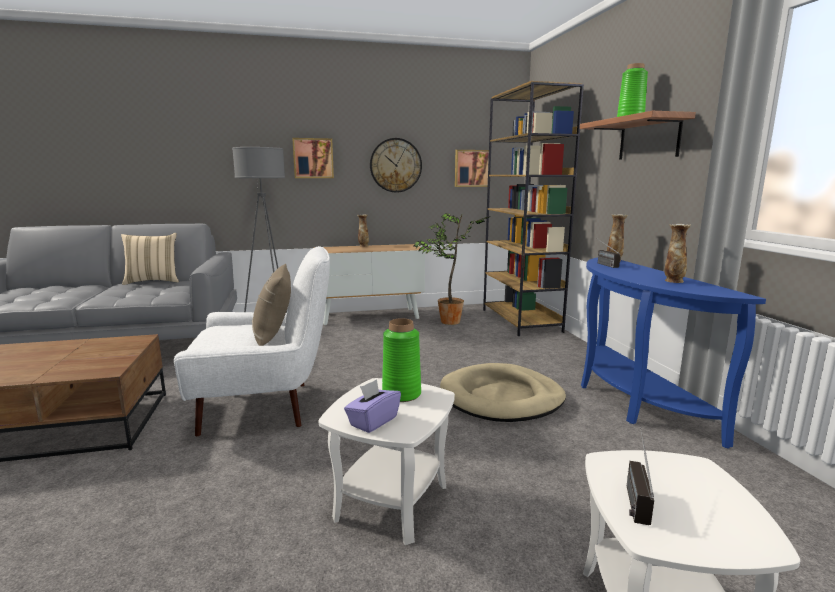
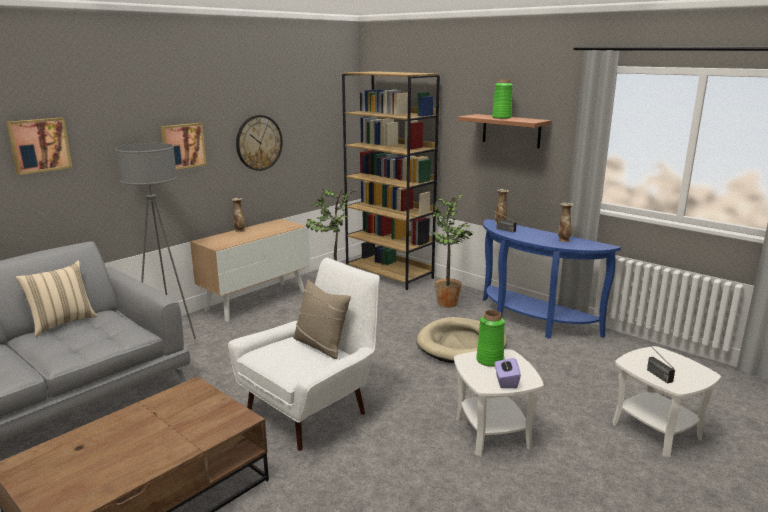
camera: 35 degrees left, 5 degrees up
picture [455,150,489,187] -> picture moved to [6,117,72,175]
none -> potted plant [431,194,473,308]

